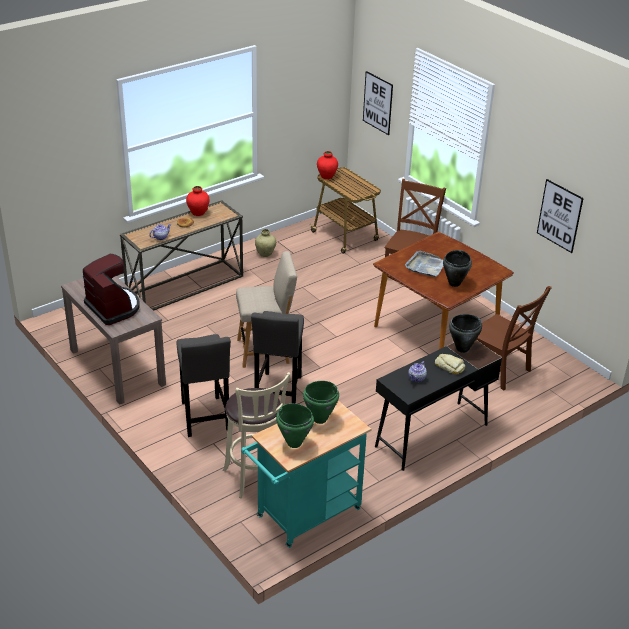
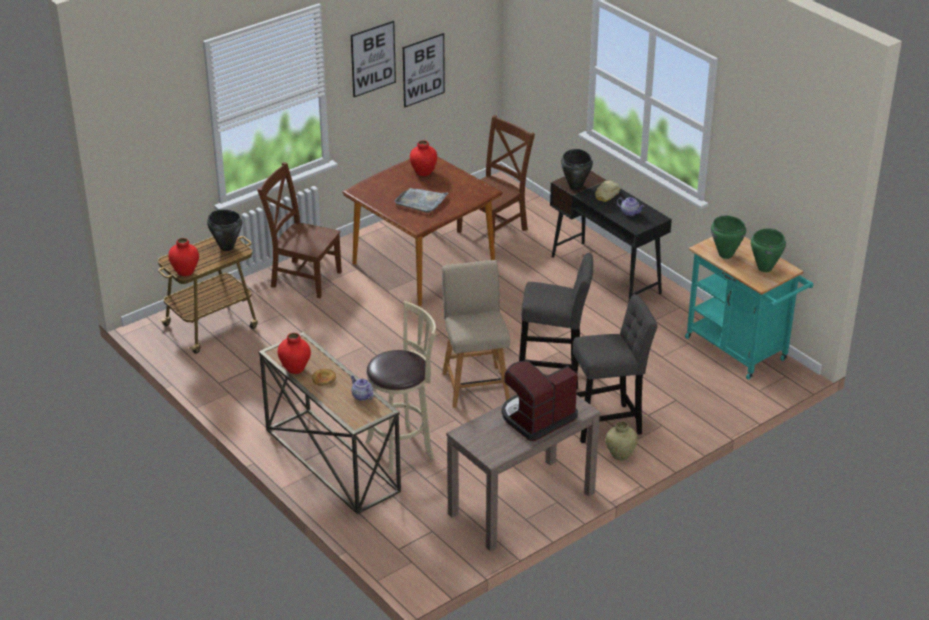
camera: 90 degrees left, 0 degrees up
beige stool [222,372,291,498] -> beige stool moved to [365,301,436,474]
beige vase [255,229,276,257] -> beige vase moved to [606,421,638,460]
picture [363,71,393,135] -> picture moved to [351,21,396,97]
black cooking pot [443,250,472,287] -> black cooking pot moved to [207,210,242,251]
none -> red vase [410,140,437,176]

